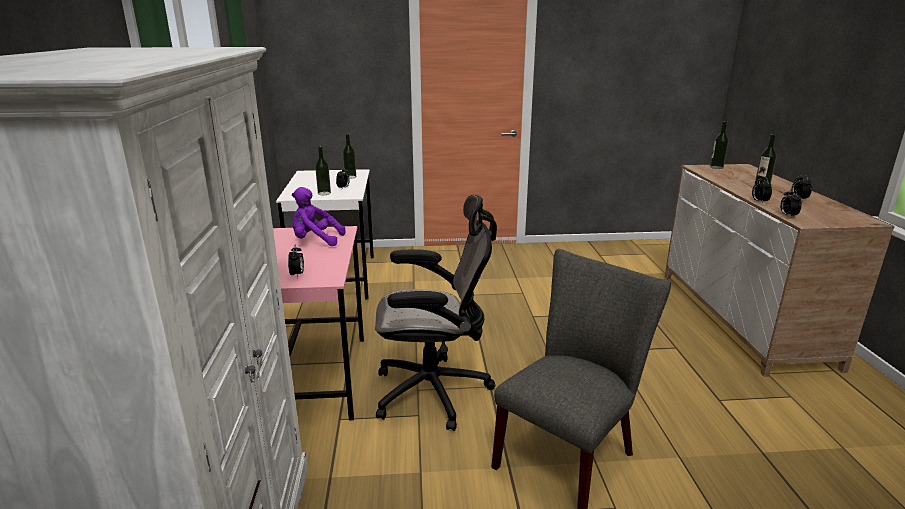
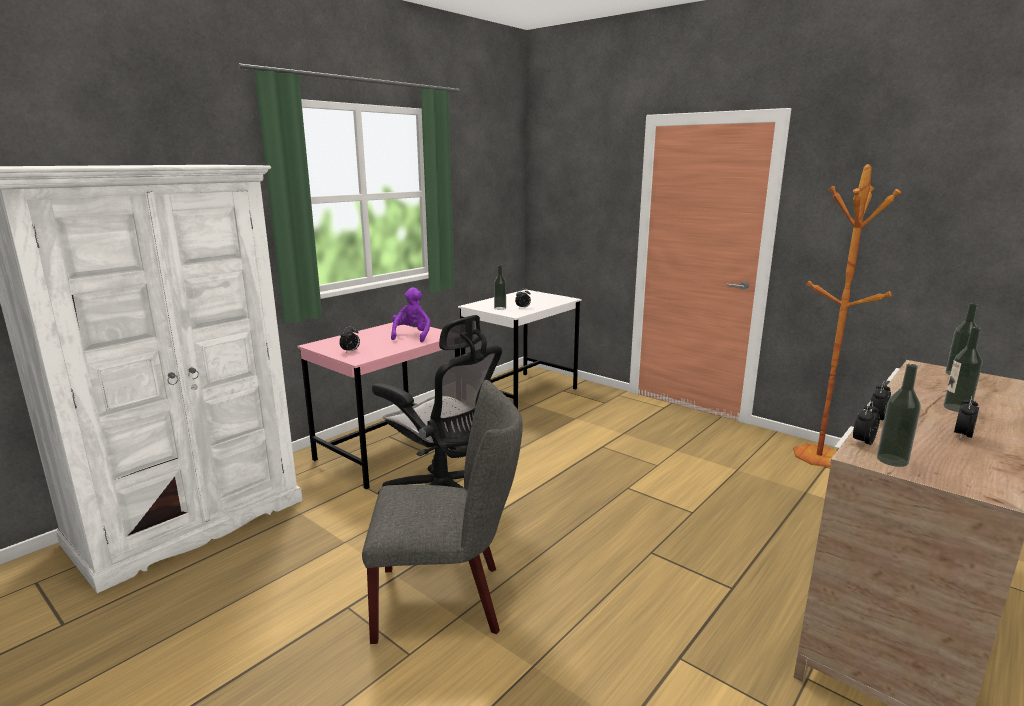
camera: 45 degrees right, 5 degrees down
purple plush toy [292,187,346,246] -> purple plush toy turned 45 degrees clockwise [391,287,431,342]
bottle [343,134,356,179] -> bottle moved to [877,364,921,467]
none -> orange clothes rack [793,164,901,467]

